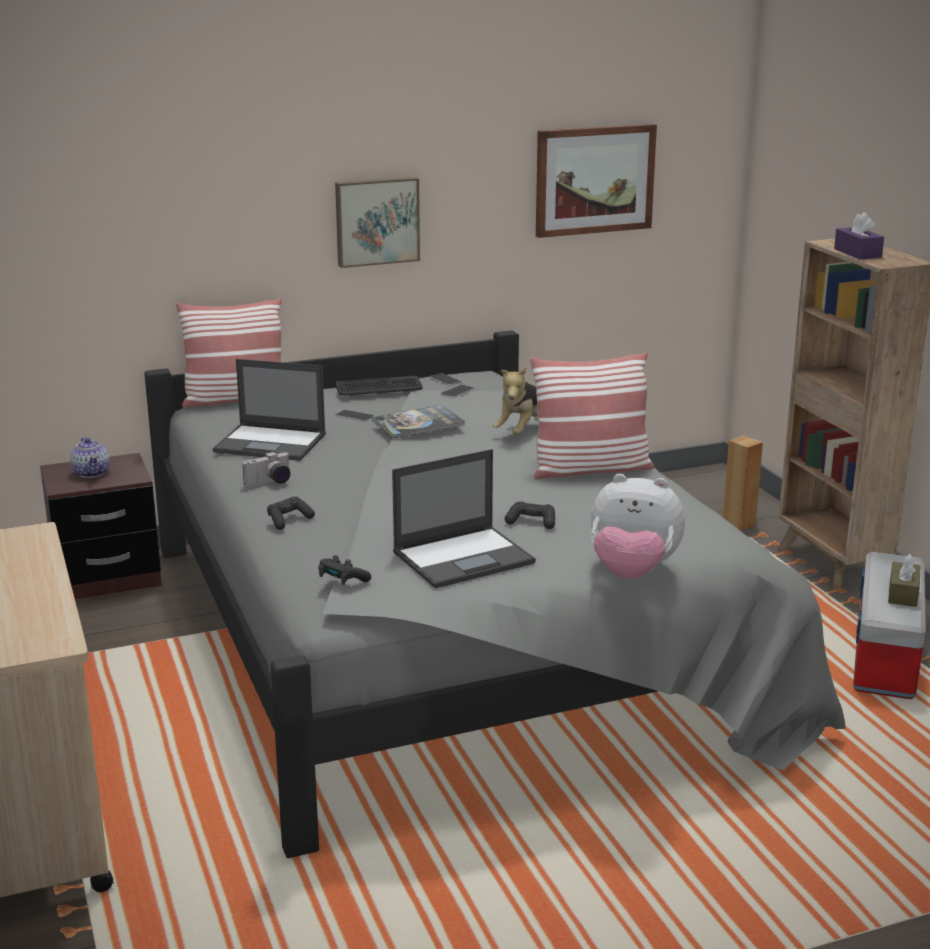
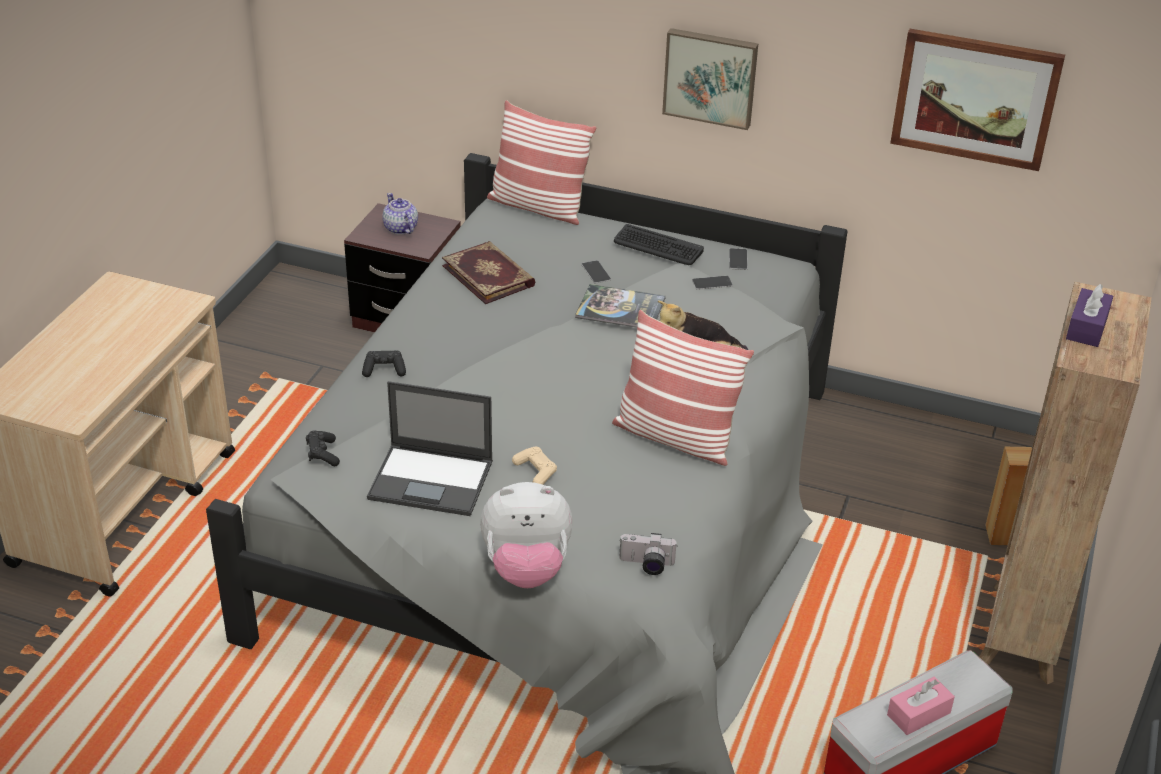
camera: 40 degrees right, 15 degrees up
teapot [70,437,110,478] -> teapot turned 135 degrees clockwise [382,193,418,235]
laptop [212,359,326,461] -> book [442,241,535,304]
camera [243,451,290,487] -> camera moved to [619,533,677,575]
black game controller [505,501,555,529] -> beige game controller [512,447,557,485]
plush toy [591,474,685,579] -> plush toy turned 60 degrees counterclockwise [480,482,573,588]
brown tissue box [888,554,920,607] -> pink tissue box [887,677,955,735]

